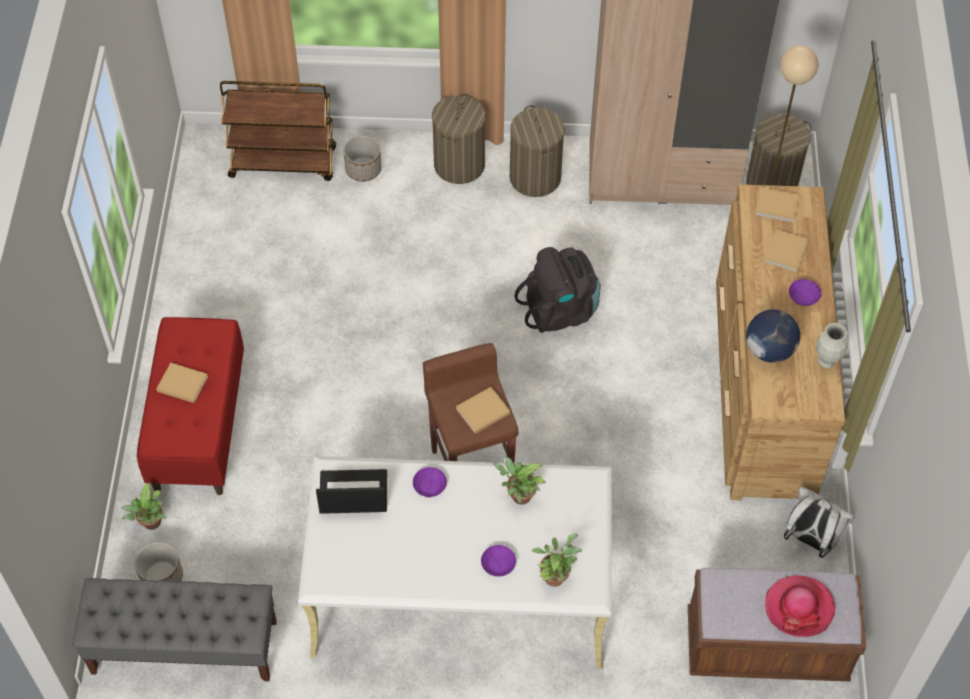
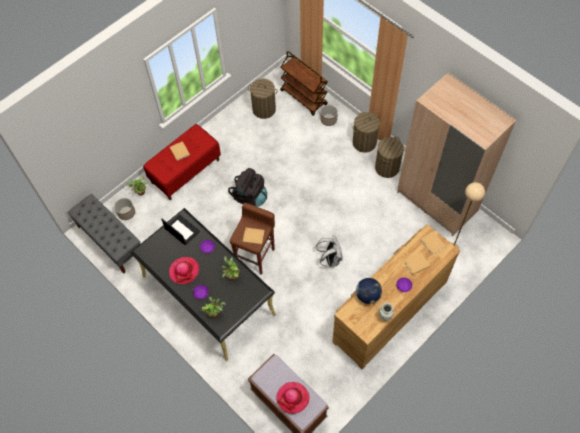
camera: 45 degrees right, 5 degrees up
white desk [298,456,612,669] -> black desk [130,208,276,362]
black backpack [514,247,601,333] -> black backpack moved to [228,168,267,207]
laundry basket [746,114,812,186] -> laundry basket moved to [248,78,277,119]
white backpack [784,487,854,558] -> white backpack moved to [316,235,342,267]
none -> hat [169,257,199,284]

